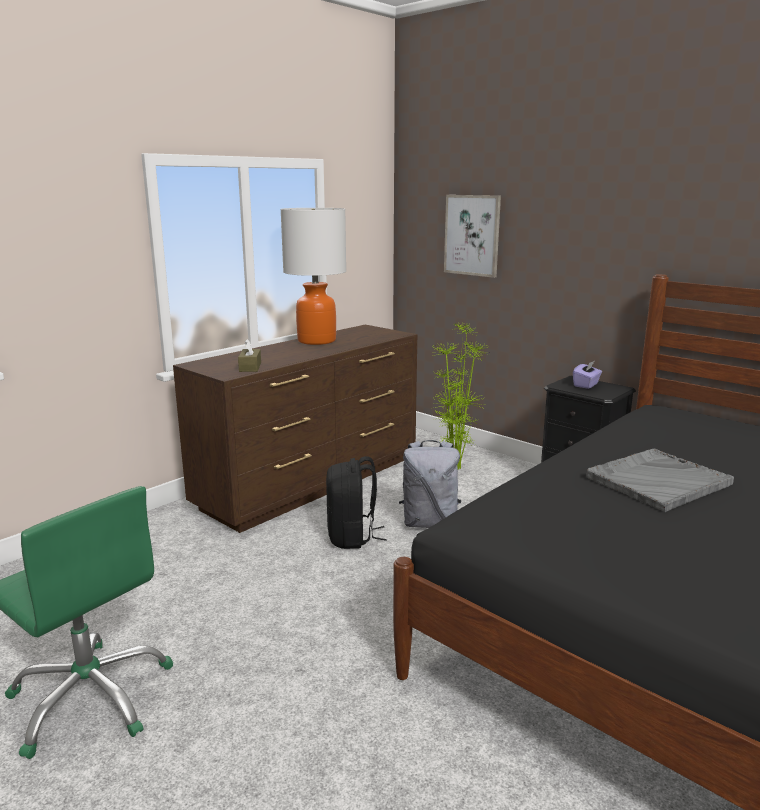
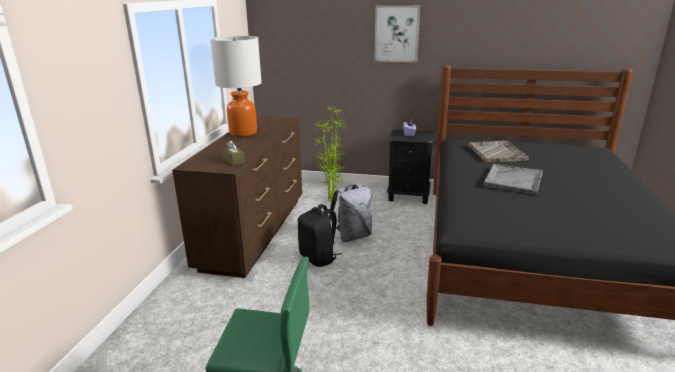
camera: 30 degrees left, 5 degrees up
picture [444,195,501,278] -> picture moved to [374,5,420,62]
none -> grey tray [468,141,529,162]

